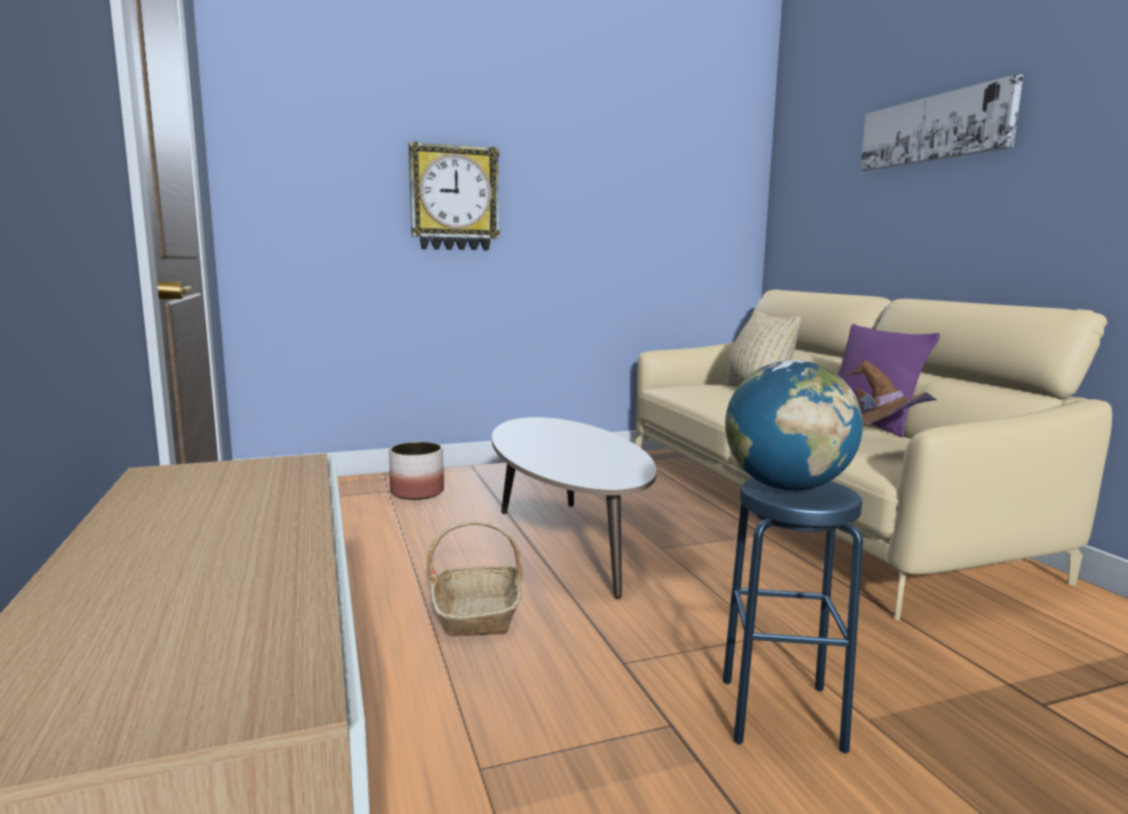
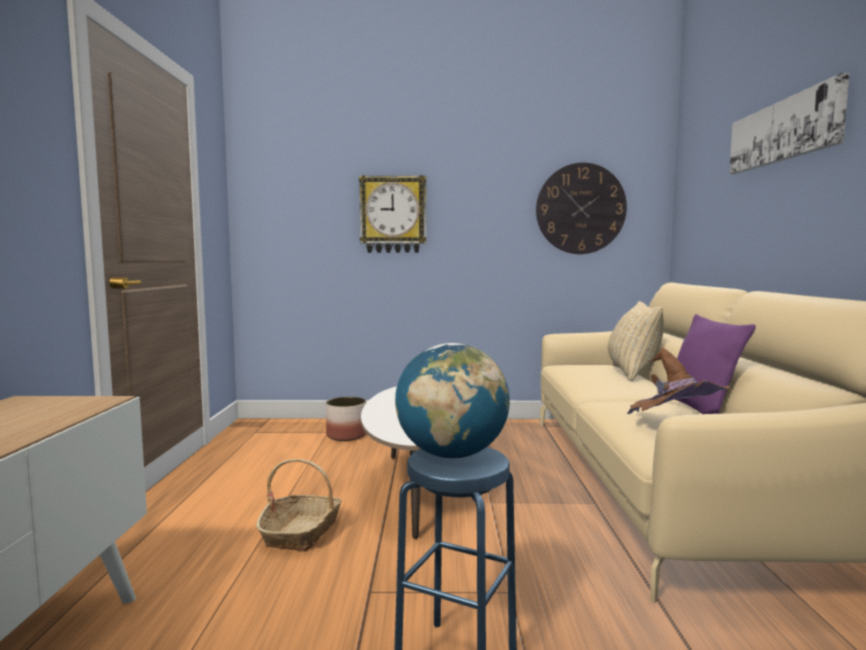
camera: 20 degrees right, 5 degrees down
none -> wall clock [536,163,627,254]

